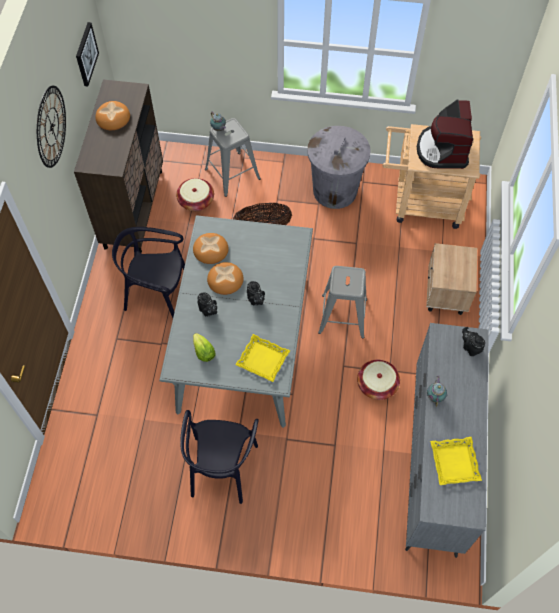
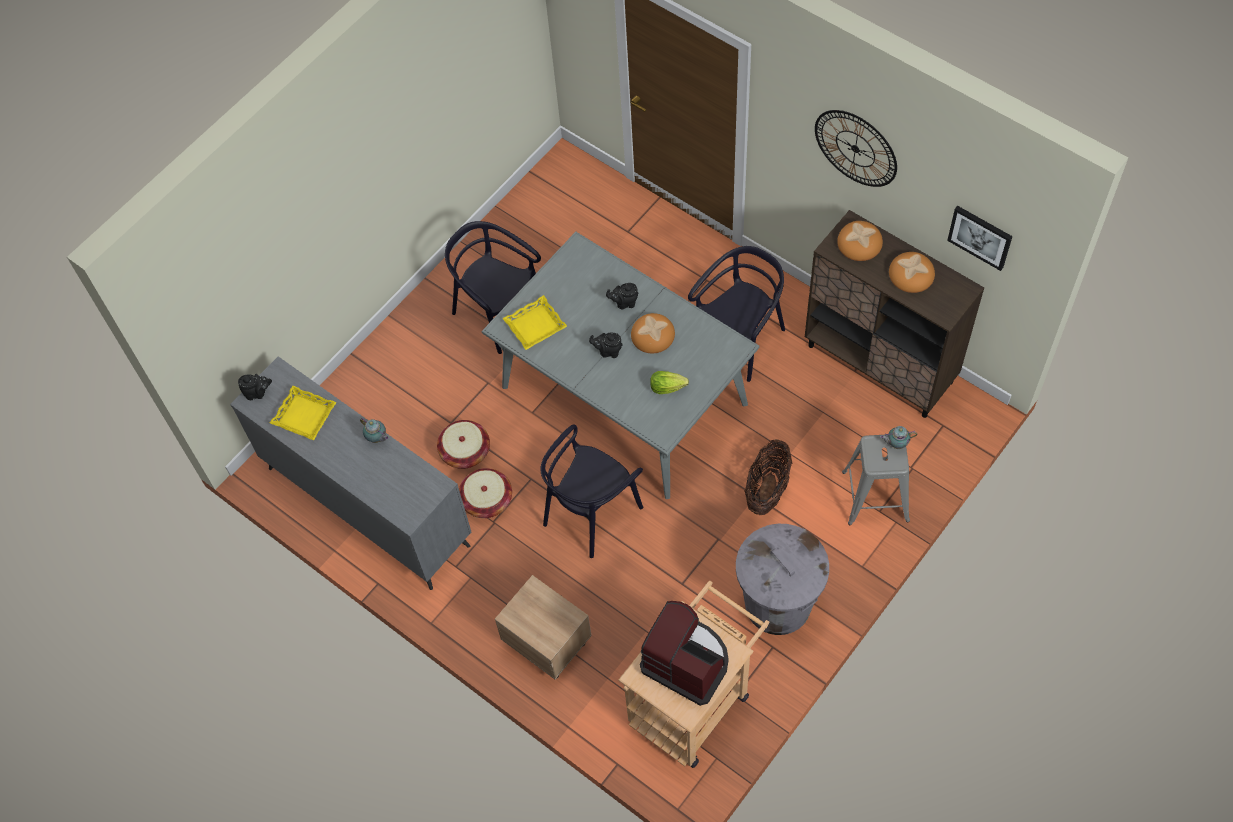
camera: 125 degrees right, 0 degrees up
basket [176,178,214,211] -> basket moved to [437,420,490,469]
bread [193,233,229,264] -> bread moved to [837,221,883,261]
lettuce [193,333,215,362] -> lettuce moved to [650,371,689,394]
grey stool [318,266,367,339] -> black chair [540,424,643,558]
black teapot [462,327,485,356] -> black teapot moved to [238,374,272,400]

